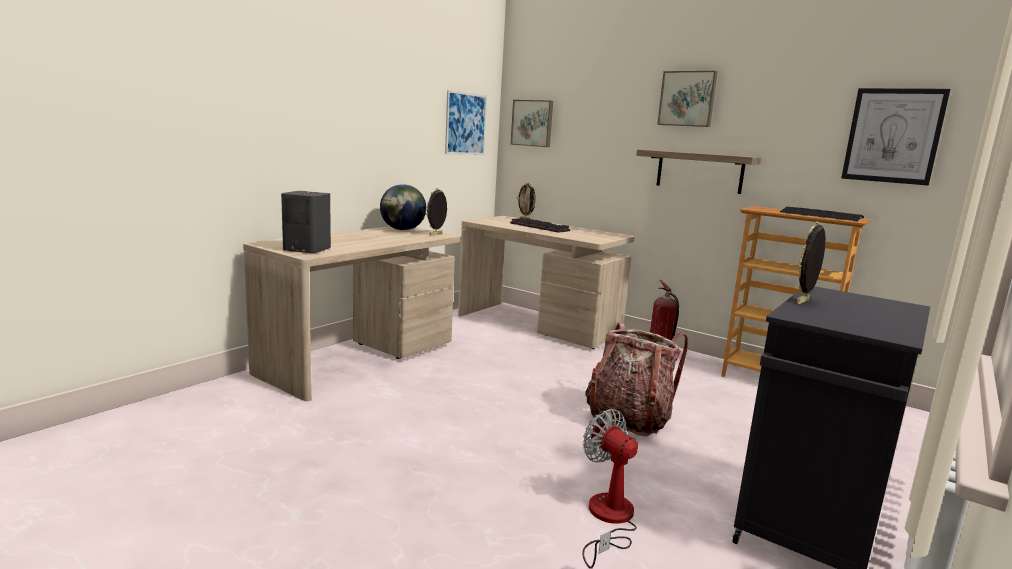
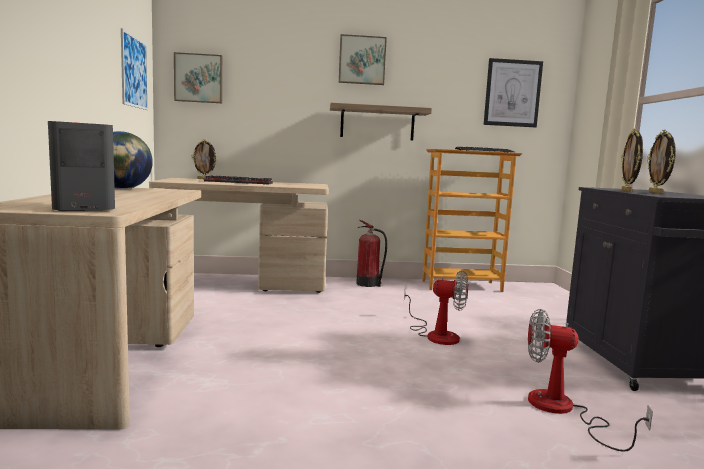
camera: 40 degrees left, 5 degrees down
picture frame [425,188,447,235] -> picture frame moved to [647,130,676,194]
backpack [585,323,688,437] -> fan [404,270,468,345]

